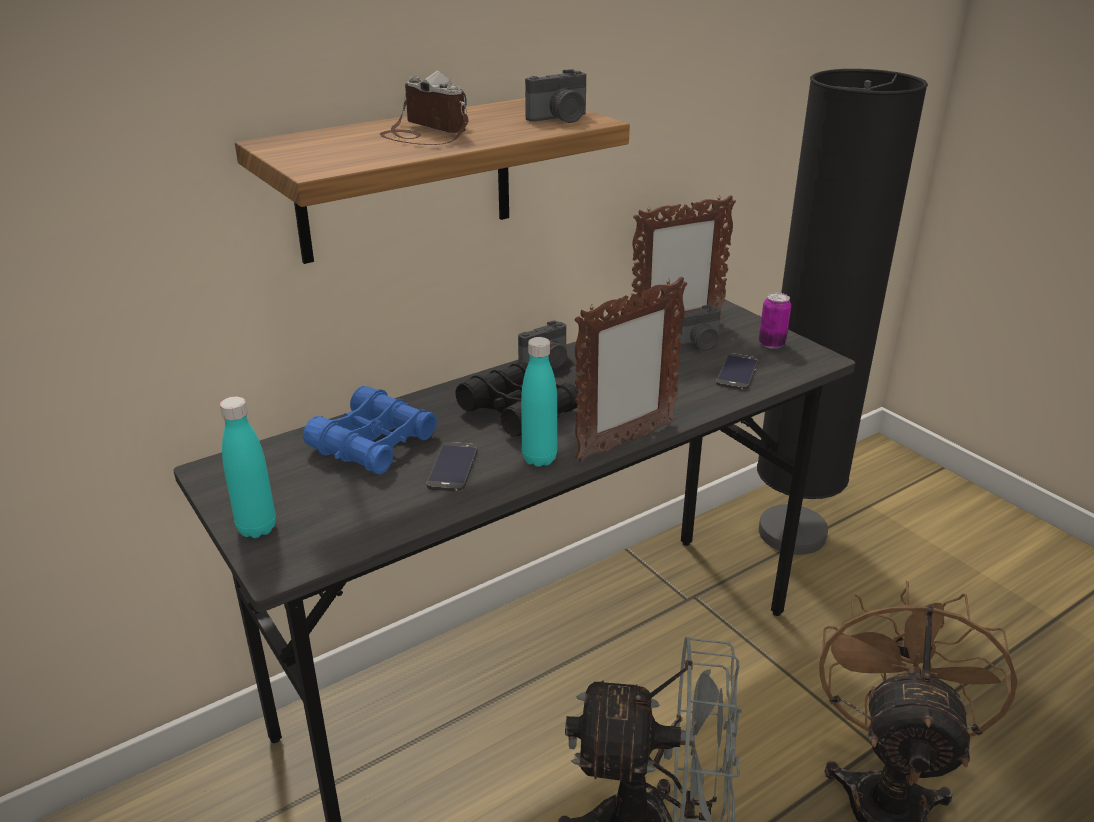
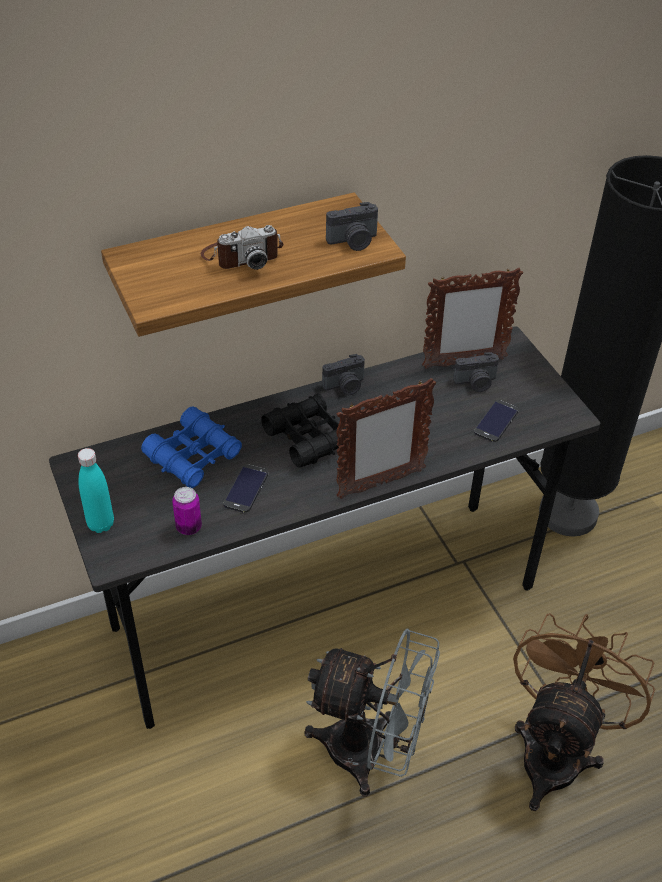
camera: 10 degrees right, 15 degrees up
camera [380,71,469,145] -> camera turned 105 degrees clockwise [201,225,283,270]
turquoise bottle [521,337,557,467] -> none
can [759,293,791,349] -> can moved to [172,487,202,535]

